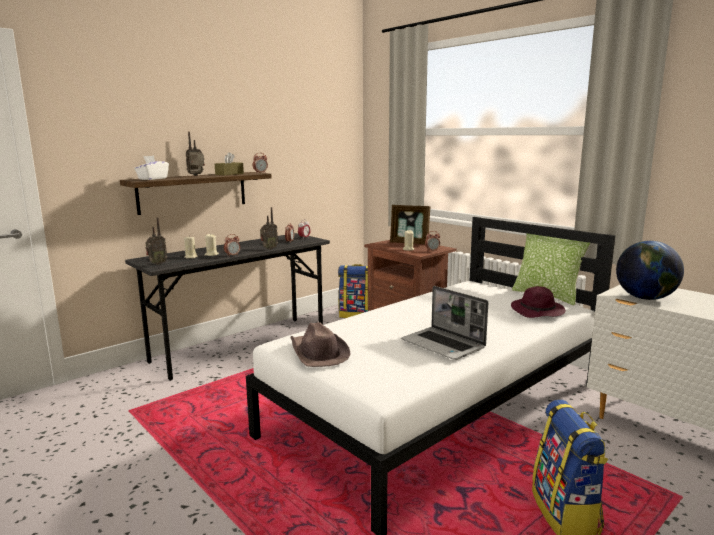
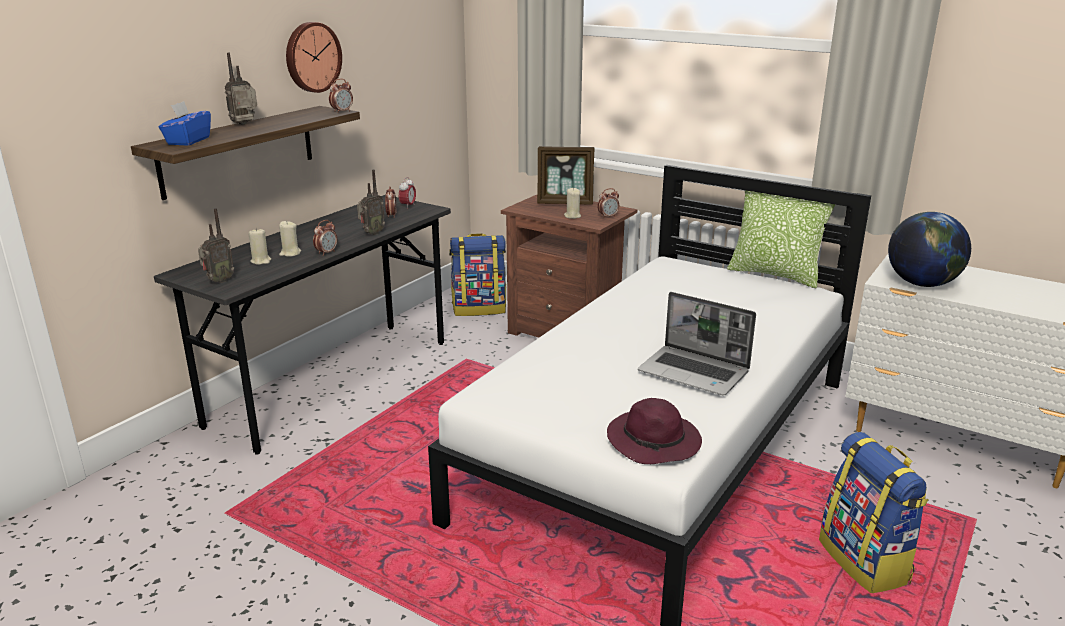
camera: 15 degrees left, 10 degrees up
white tissue box [134,156,169,180] -> blue tissue box [159,101,211,146]
brown tissue box [215,152,244,175] -> none
brown hat [291,322,351,367] -> none
purple hat [511,286,566,318] -> purple hat moved to [607,398,702,464]
none -> wall clock [286,22,342,93]

